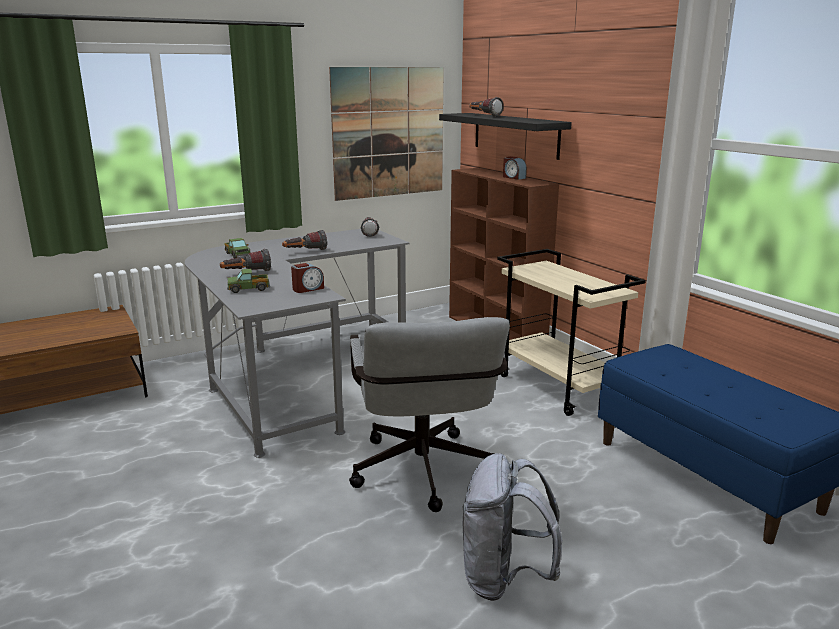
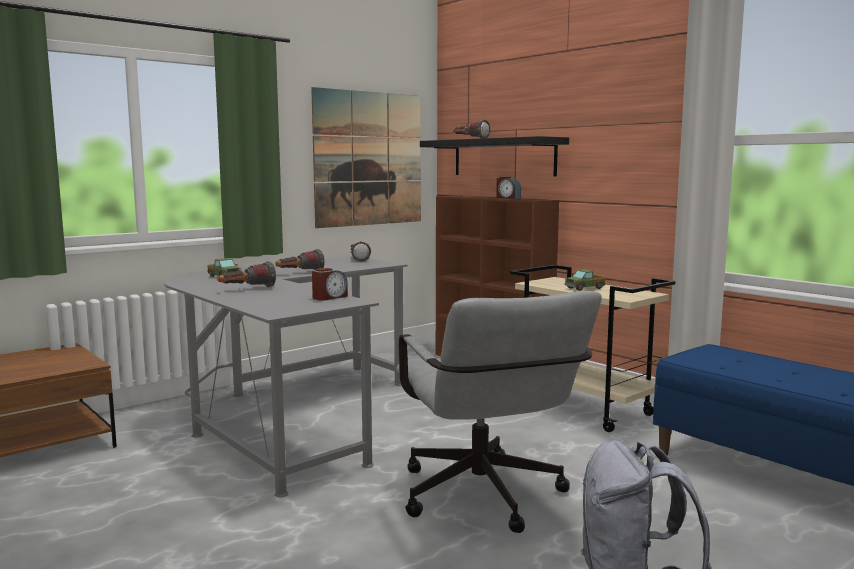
camera: 10 degrees left, 10 degrees down
toy truck [227,269,270,293] -> toy truck moved to [565,269,606,291]

